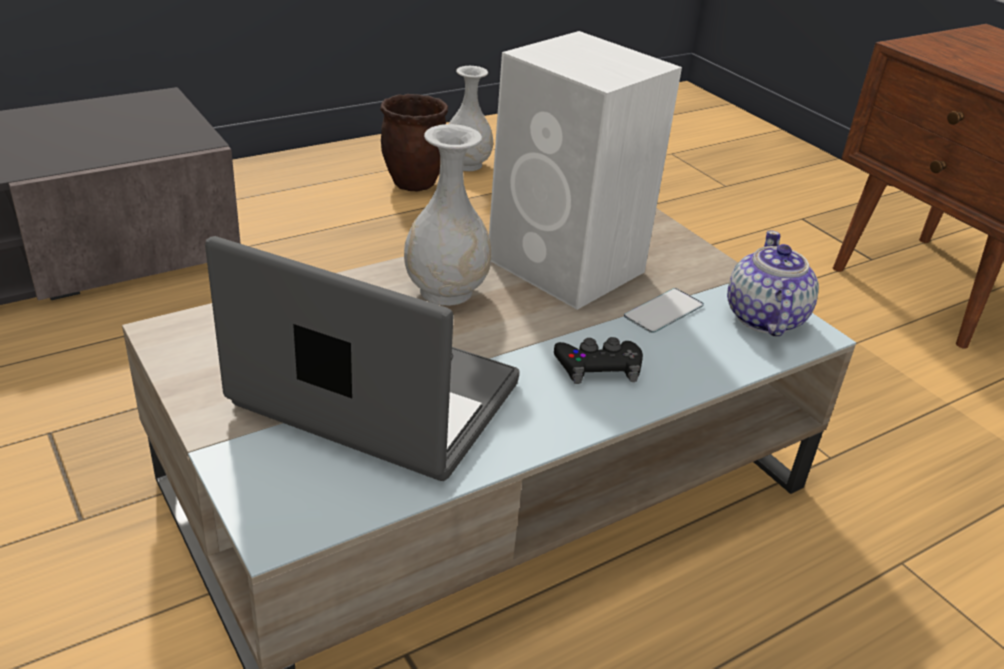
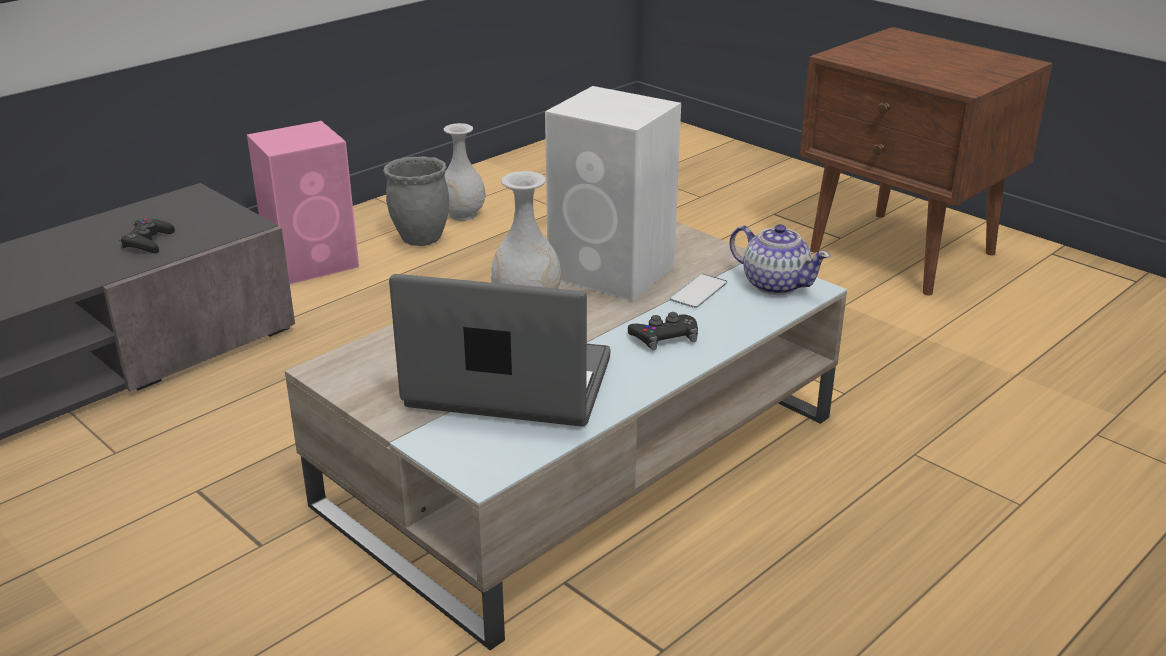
camera: 10 degrees left, 5 degrees down
brown planter [380,94,448,191] -> grey planter [383,156,449,246]
teapot [727,230,819,336] -> teapot turned 135 degrees clockwise [729,224,830,295]
none -> black game controller [119,218,175,253]
none -> pink speaker [247,121,359,284]

